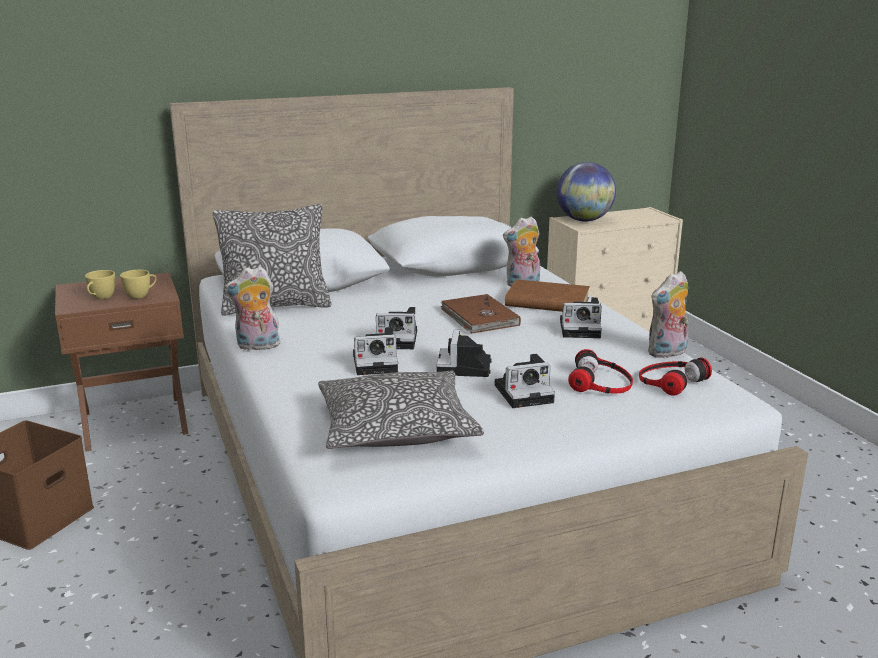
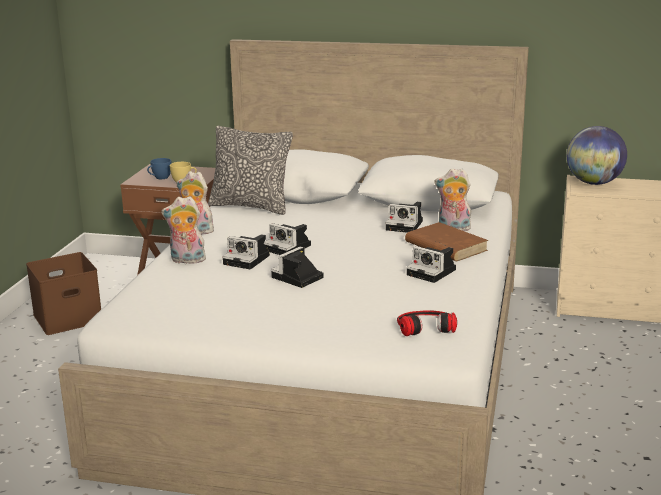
camera: 35 degrees right, 0 degrees up
yellow cup [85,270,115,299] -> blue cup [147,158,172,179]
pillow [318,371,484,449] -> none
brown book [441,294,521,333] -> none
camera [495,354,555,408] -> camera moved to [386,202,423,233]
headphones [568,349,633,394] -> none
plush toy [648,271,688,358] -> plush toy moved to [161,196,206,264]

